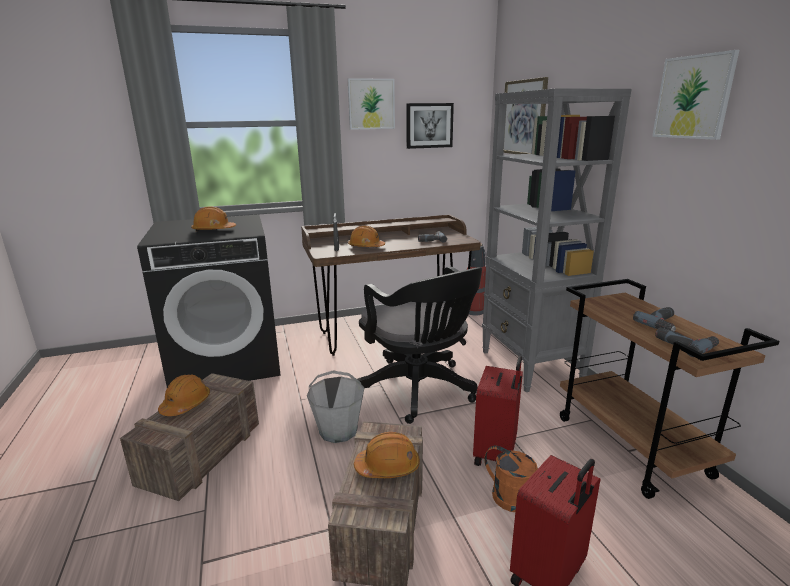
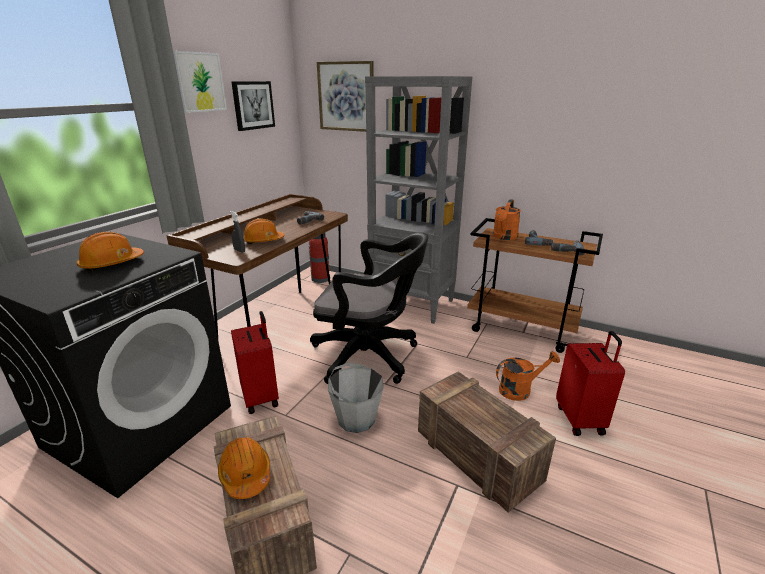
camera: 45 degrees left, 5 degrees up
orange hard hat [354,432,420,478] -> none
red suitcase [473,356,523,466] -> red suitcase moved to [231,311,279,414]
picture [652,50,739,140] -> none
none -> orange watering can [493,199,521,240]

